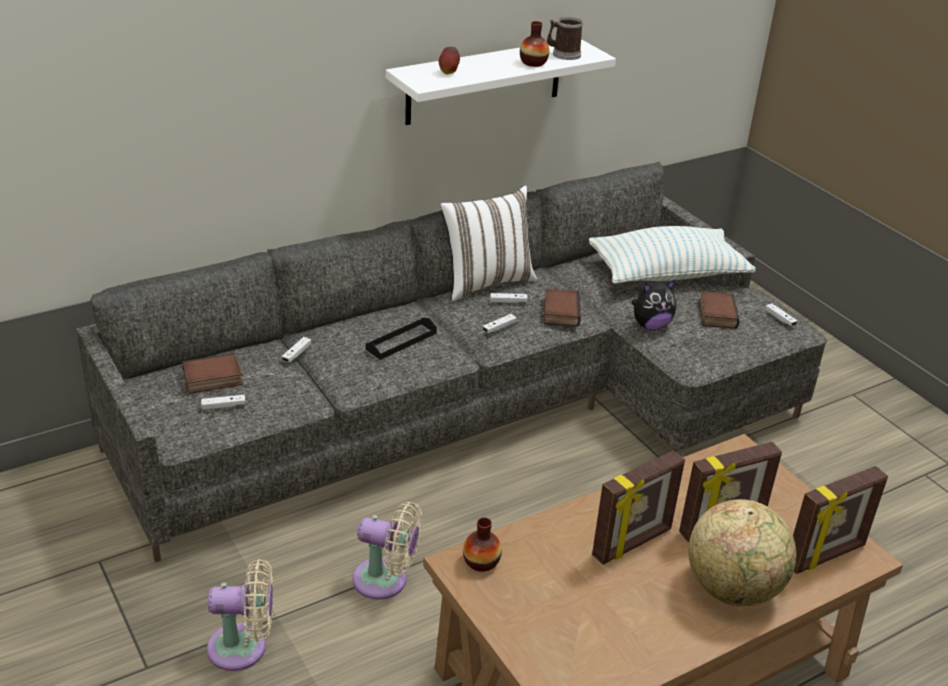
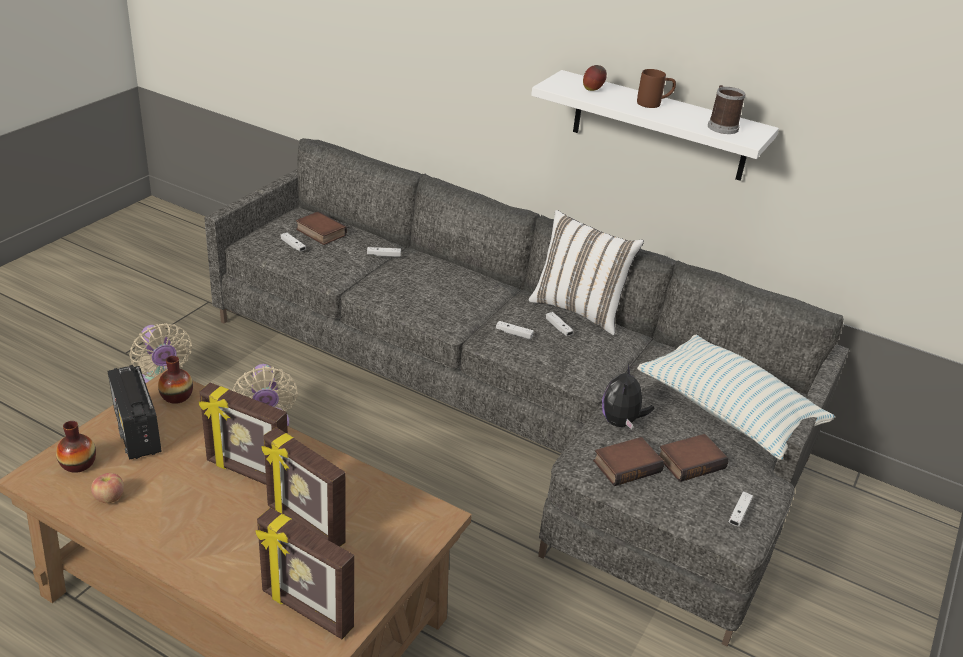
camera: 60 degrees right, 0 degrees up
black tray [365,318,437,360] -> none
vase [520,21,549,67] -> vase moved to [56,421,96,473]
book [544,289,581,326] -> book moved to [593,437,664,486]
plush toy [631,280,676,330] -> plush toy turned 60 degrees clockwise [602,363,654,430]
globe [688,499,796,606] -> none
none -> apple [91,473,124,503]
none -> radio [108,365,162,460]
none -> brown mug [637,69,676,108]

